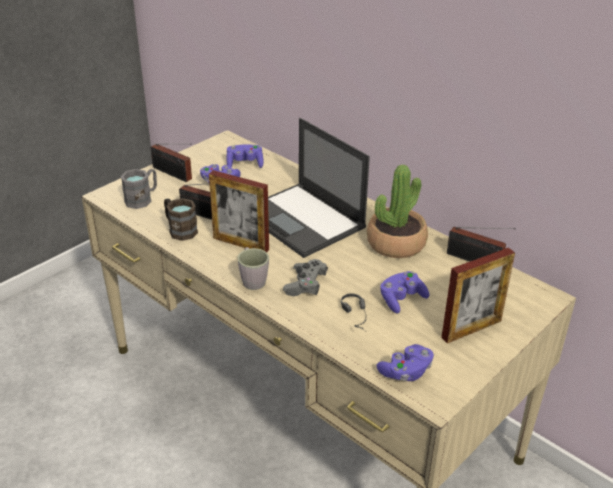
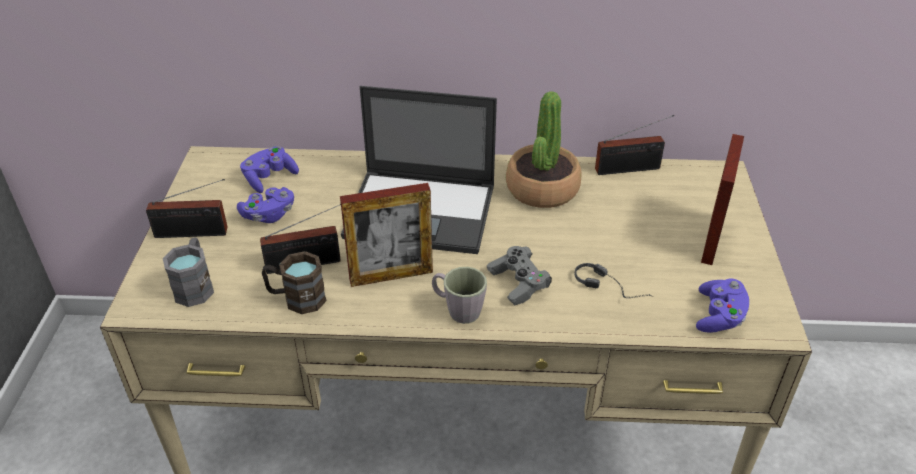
camera: 40 degrees left, 5 degrees up
purple game controller [380,271,429,314] -> none

